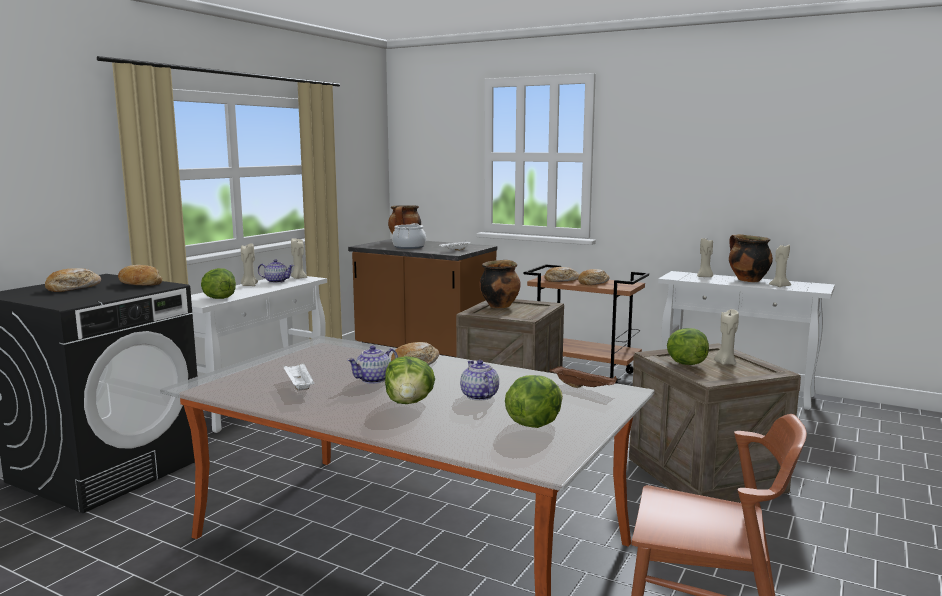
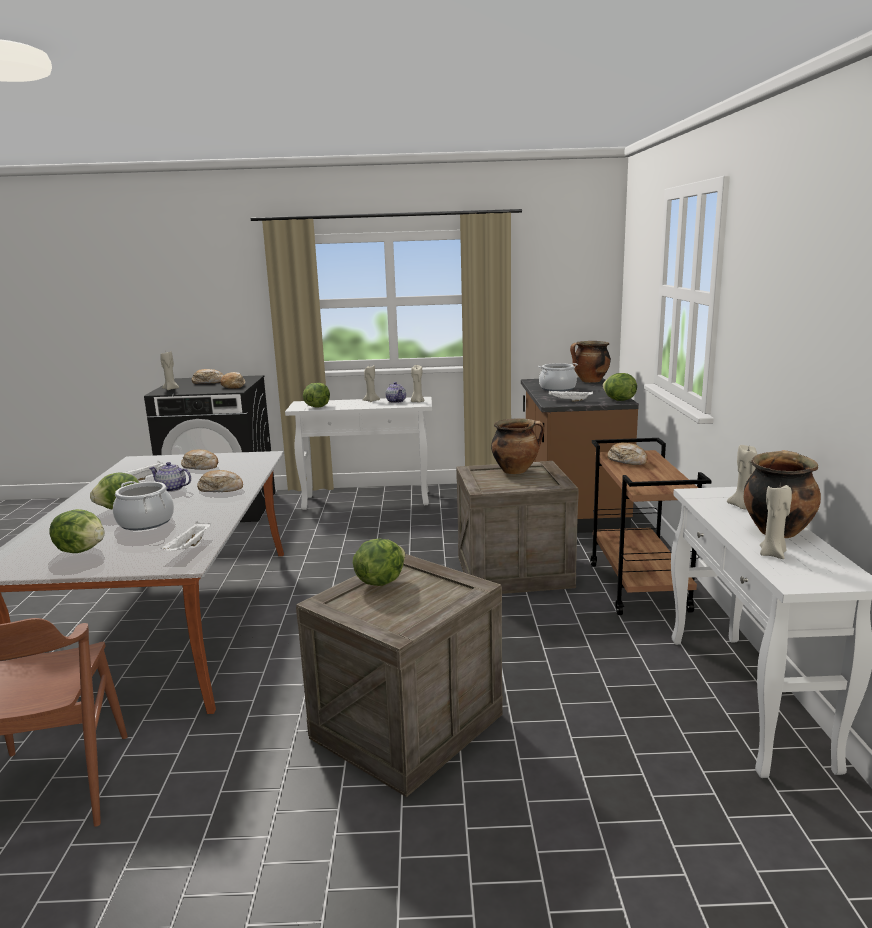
camera: 60 degrees right, 5 degrees up
teapot [460,360,499,401] -> cooking pot [113,481,174,530]
brown tray [550,366,617,388] -> white tray [161,521,211,551]
bread [578,269,610,285] -> bread moved to [181,449,218,470]
beige candle [714,309,739,365] -> beige candle moved to [160,350,179,390]
none -> lettuce [603,373,637,401]

